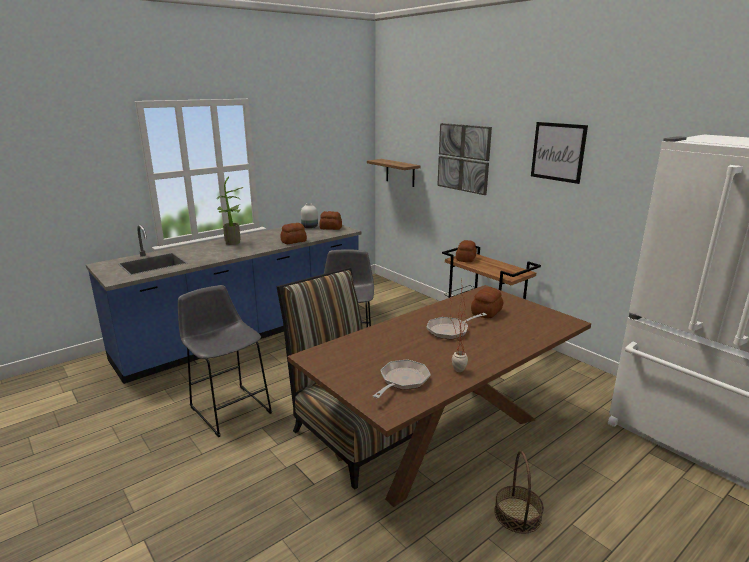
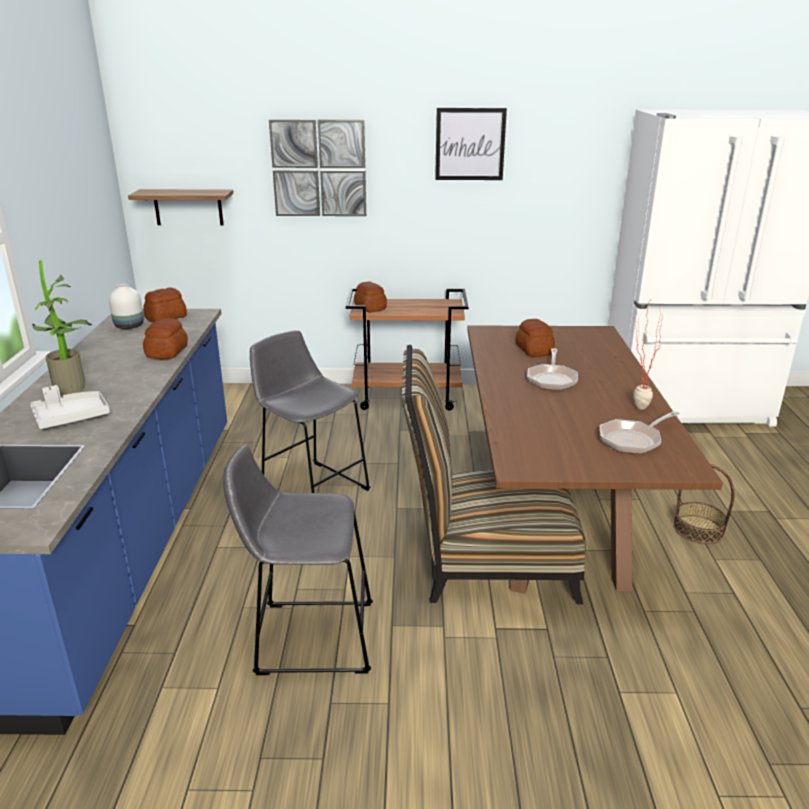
camera: 50 degrees left, 5 degrees up
frying pan [373,359,431,398] -> frying pan turned 105 degrees counterclockwise [600,411,680,454]
none -> grey tray [30,385,110,429]

